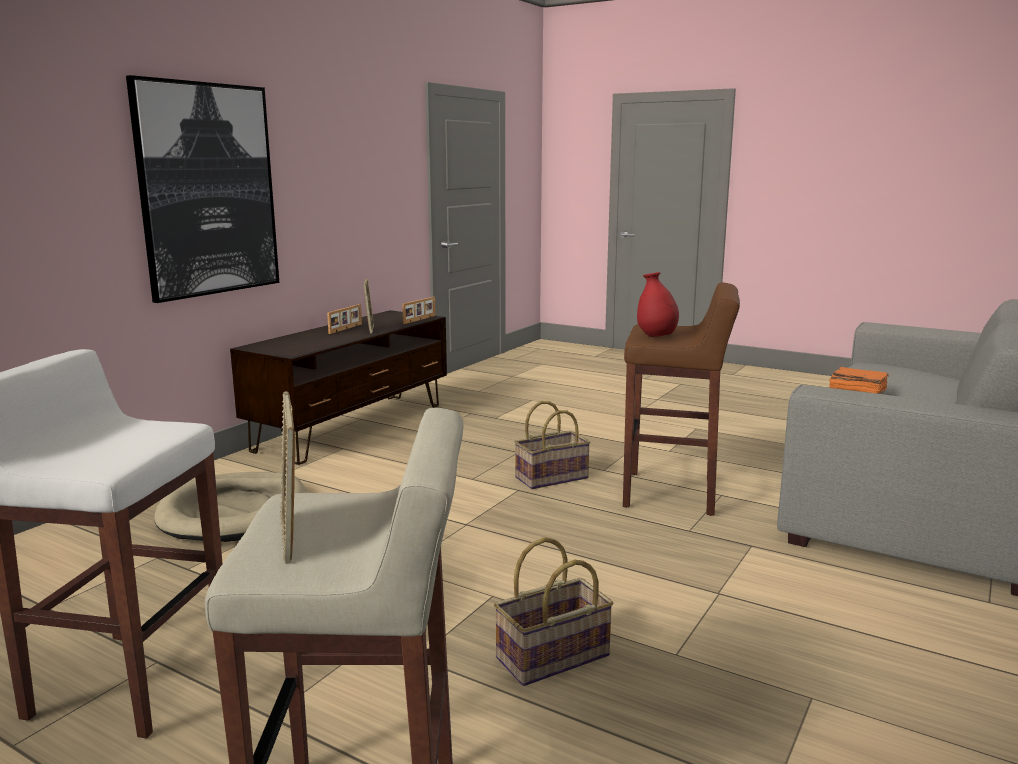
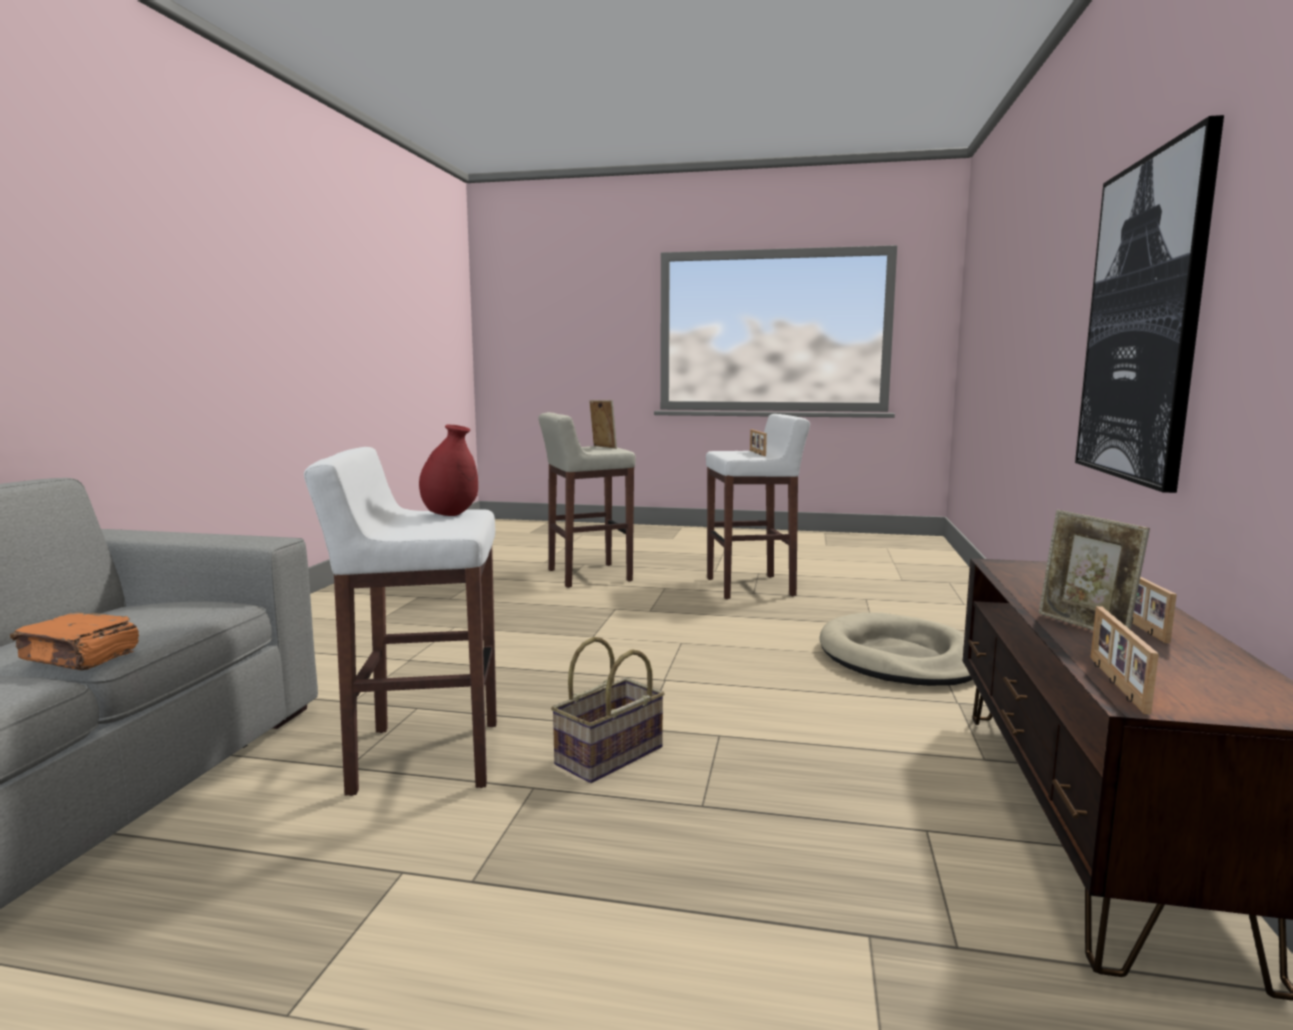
camera: 160 degrees right, 5 degrees down
basket [494,537,613,686] -> none
brown stool [623,283,740,516] -> white stool [304,447,497,796]
none -> picture frame [750,429,767,456]

